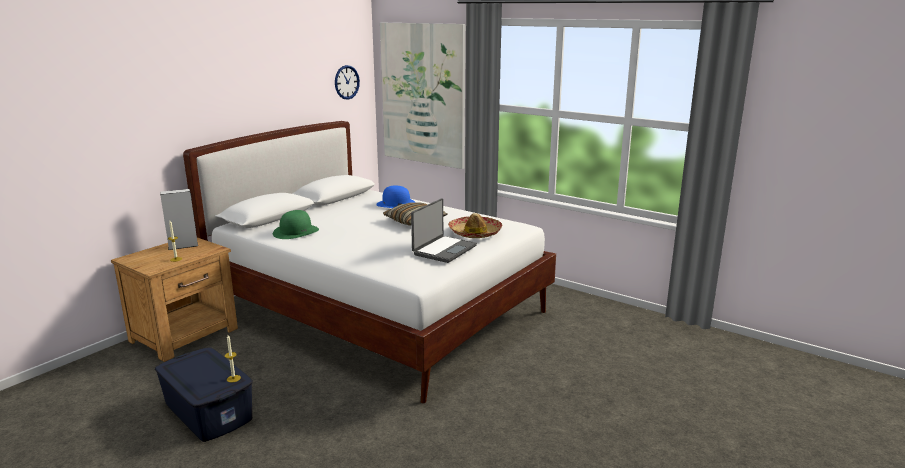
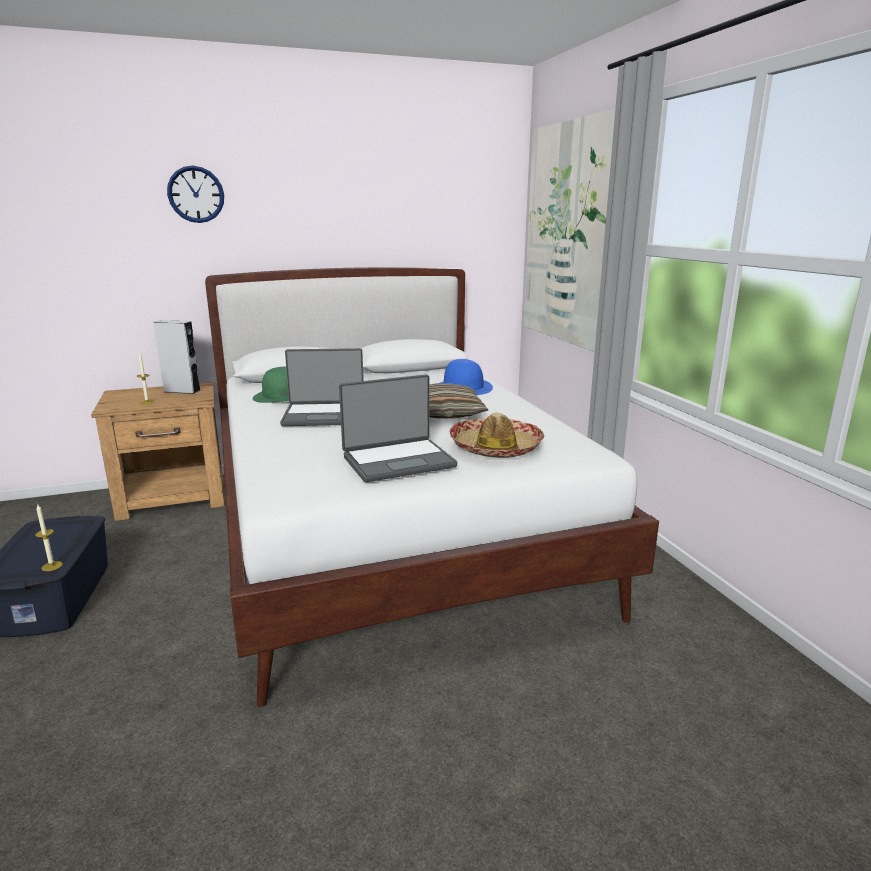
camera: 35 degrees right, 0 degrees up
wall clock [335,65,360,100] -> wall clock moved to [167,165,224,223]
none -> laptop [280,348,364,426]

